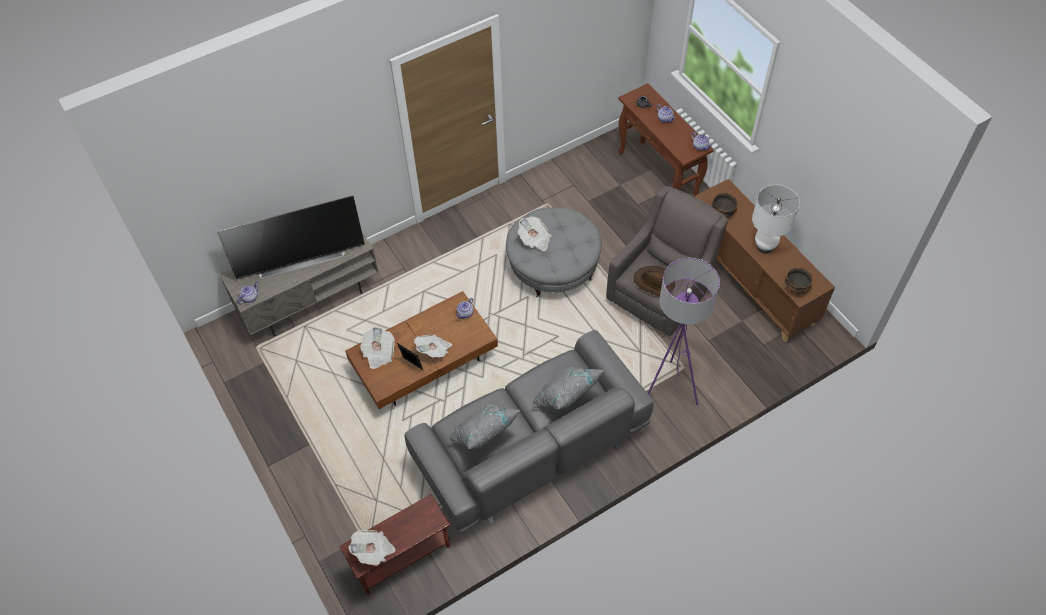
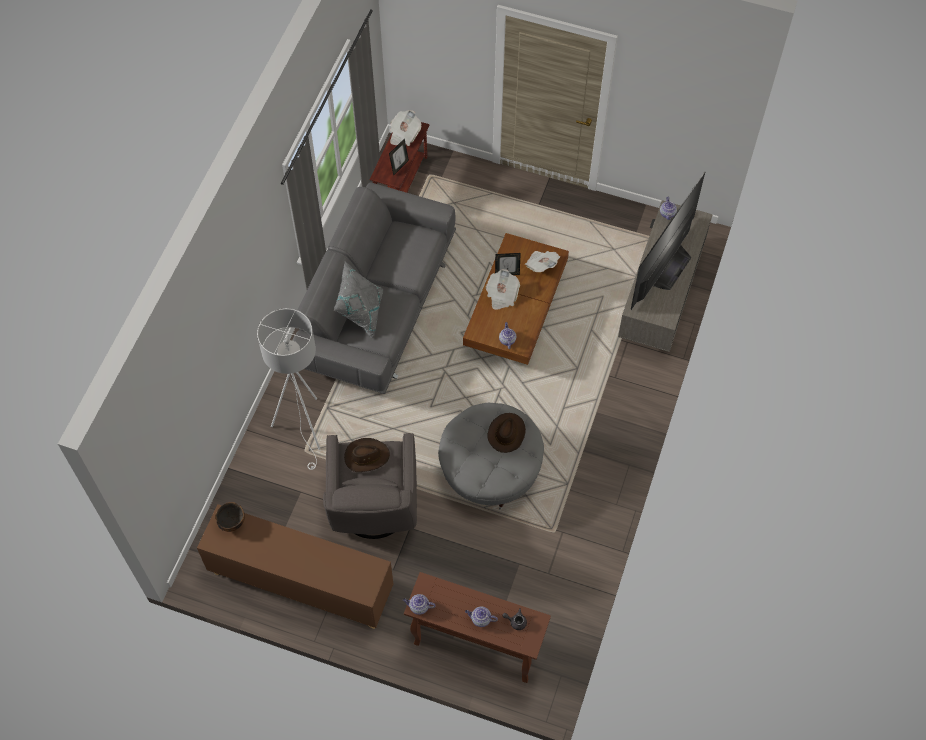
camera: 140 degrees right, 5 degrees up
grey pillow [448,405,520,449] -> none
newspaper [518,216,551,251] -> brown hat [487,413,526,453]
purple floor lamp [648,258,720,405] -> white floor lamp [257,308,320,470]
bowl [712,193,738,217] -> none
white table lamp [752,185,800,254] -> none
none -> picture frame [389,138,409,176]

